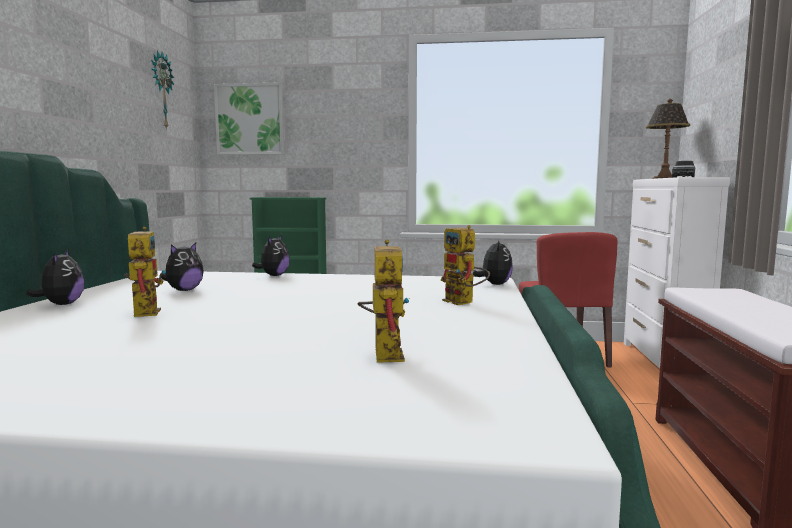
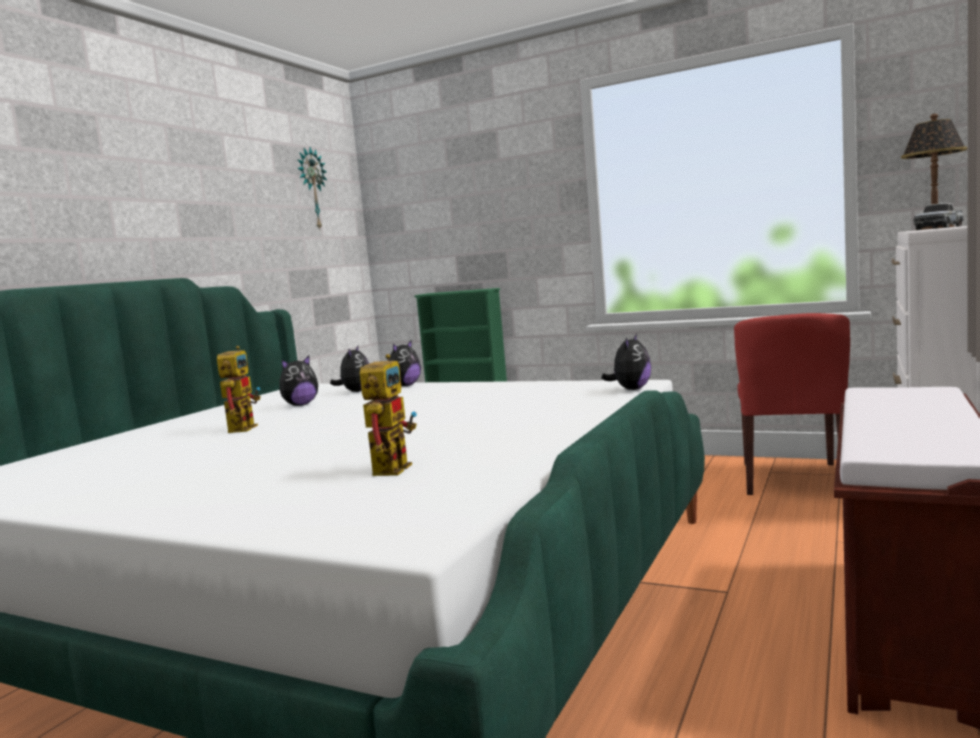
camera: 20 degrees right, 0 degrees up
plush toy [26,249,84,305] -> plush toy moved to [330,346,369,392]
picture [214,82,284,155] -> none
toy robot [440,225,490,305] -> none

